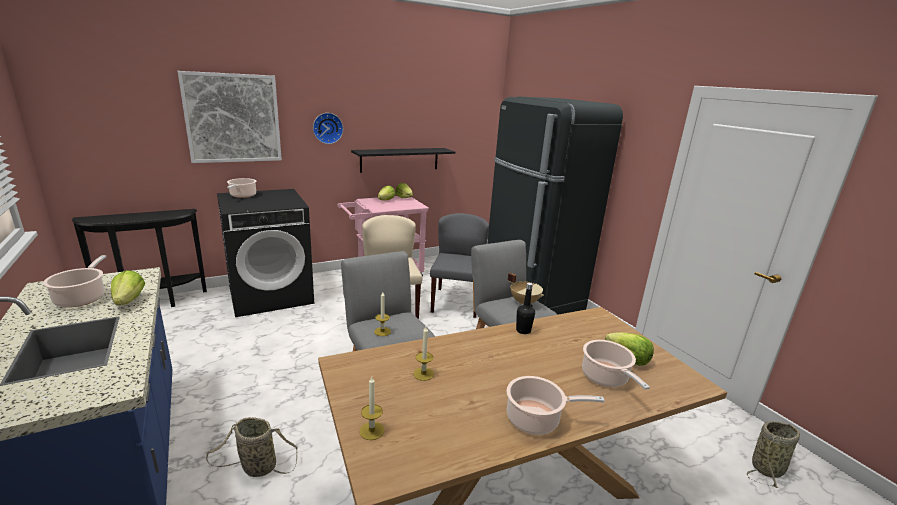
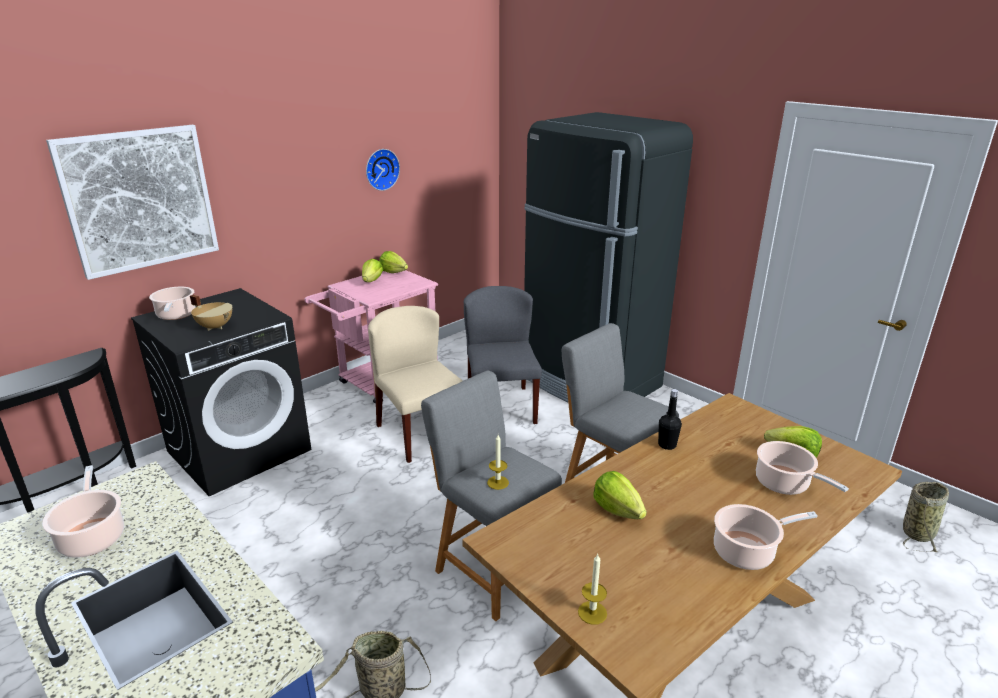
camera: 15 degrees left, 5 degrees up
lettuce [111,270,145,305] -> lettuce moved to [594,471,647,519]
wall clock [313,113,343,144] -> wall clock moved to [366,149,400,191]
black shelf [351,148,455,173] -> none
candle [413,327,434,381] -> none
beige cooking pot [508,273,544,305] -> beige cooking pot moved to [190,295,232,331]

